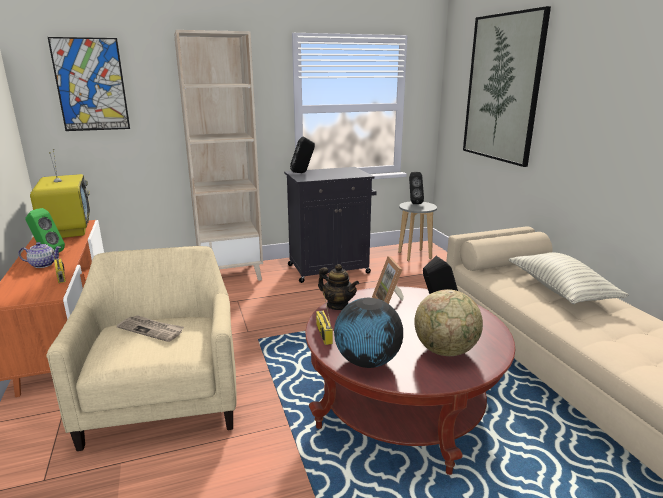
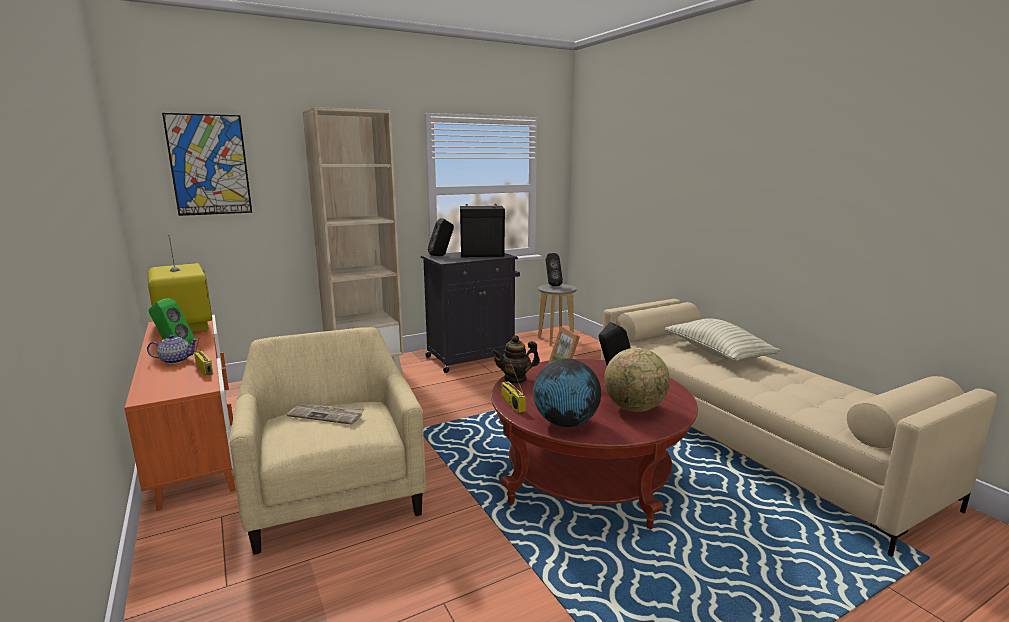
camera: 10 degrees left, 5 degrees down
teapot [318,264,359,310] -> teapot turned 135 degrees clockwise [491,335,540,384]
picture [463,6,551,167] -> none
none -> black speaker [460,204,505,257]

